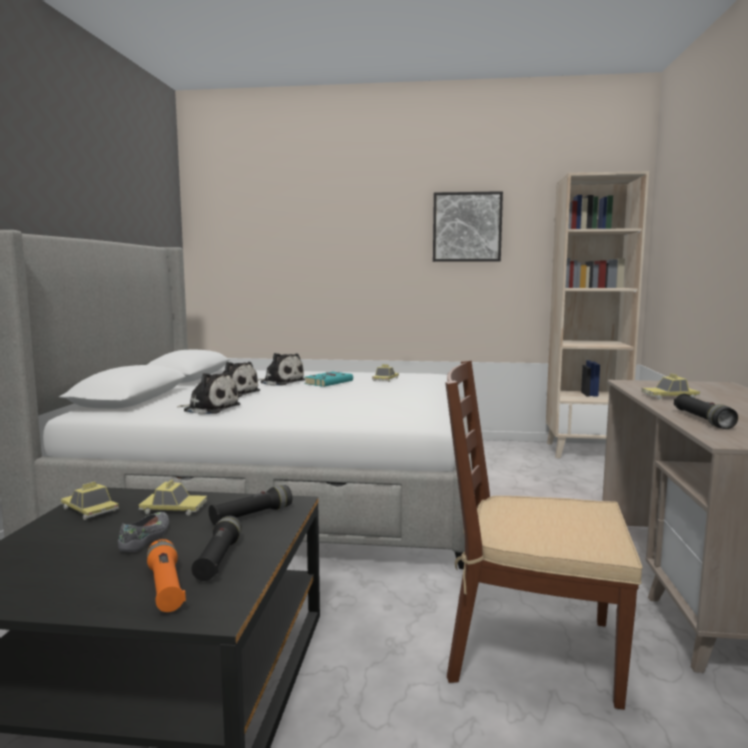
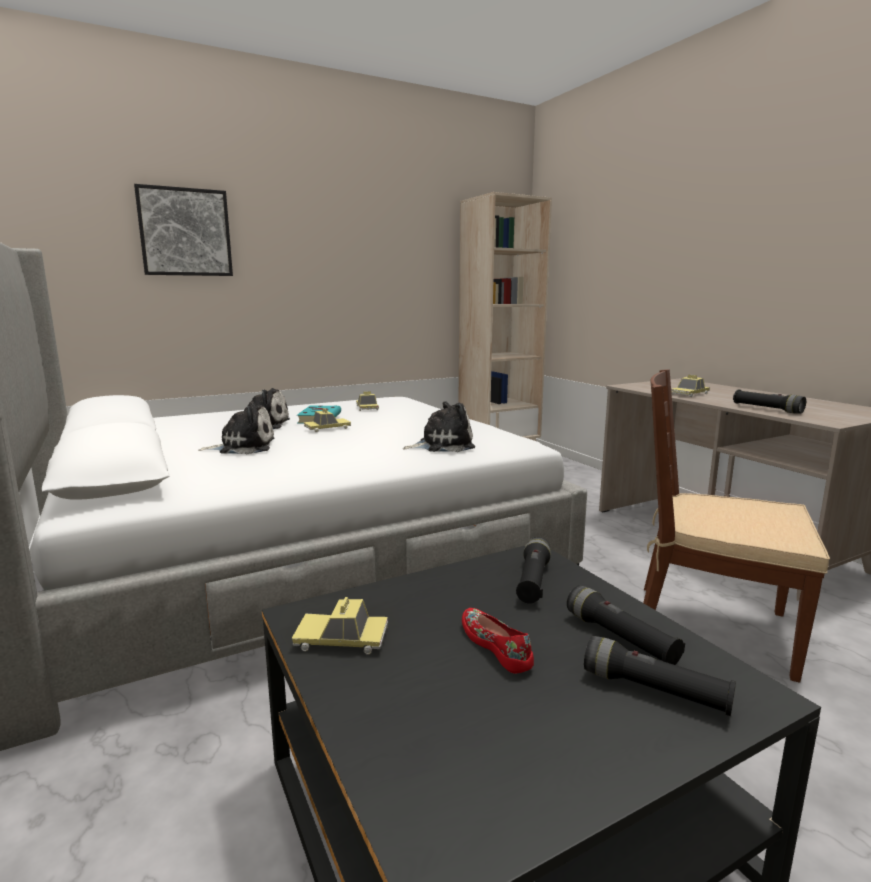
camera: 35 degrees left, 5 degrees up
grey shoe [118,512,169,552] -> red shoe [462,608,534,674]
toy car [139,480,207,515] -> toy car moved to [304,408,351,433]
orange flashlight [147,539,186,612] -> black flashlight [584,636,736,716]
plush toy [177,372,241,415] -> plush toy moved to [403,401,475,452]
picture [433,191,503,262] -> picture moved to [134,184,233,276]
brown chair [445,360,643,710] -> brown chair turned 45 degrees clockwise [643,369,830,683]

